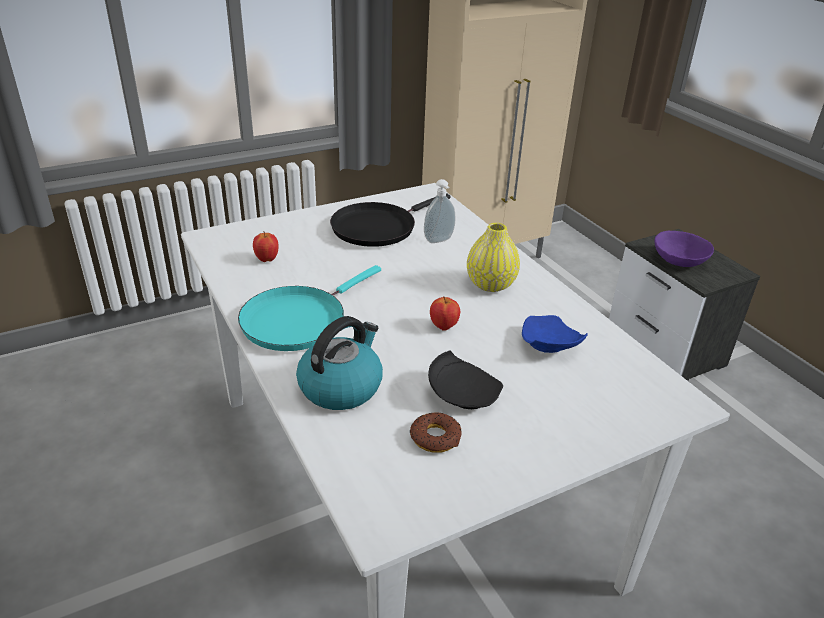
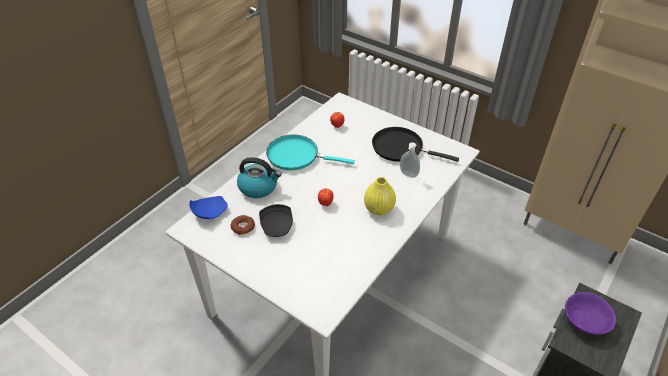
camera: 65 degrees right, 10 degrees up
blue plate [522,315,588,353] -> blue plate moved to [189,196,228,219]

